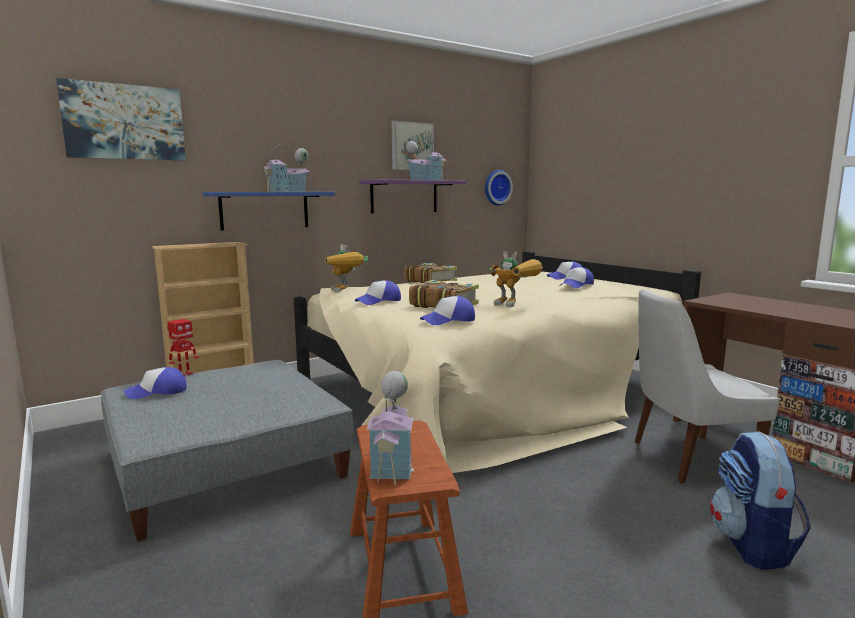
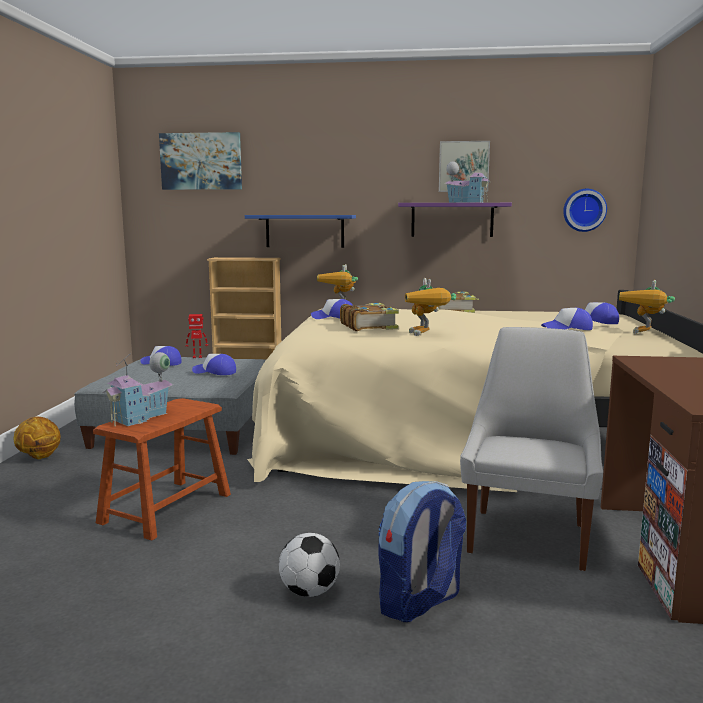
camera: 40 degrees right, 0 degrees up
toy house [262,145,310,192] -> none
cap [420,296,475,325] -> cap moved to [192,354,236,375]
white chair [635,289,780,483] -> white chair turned 75 degrees clockwise [460,327,603,571]
none -> basketball [13,417,60,459]
none -> football [279,533,340,597]
none -> toy robot [619,280,675,334]

